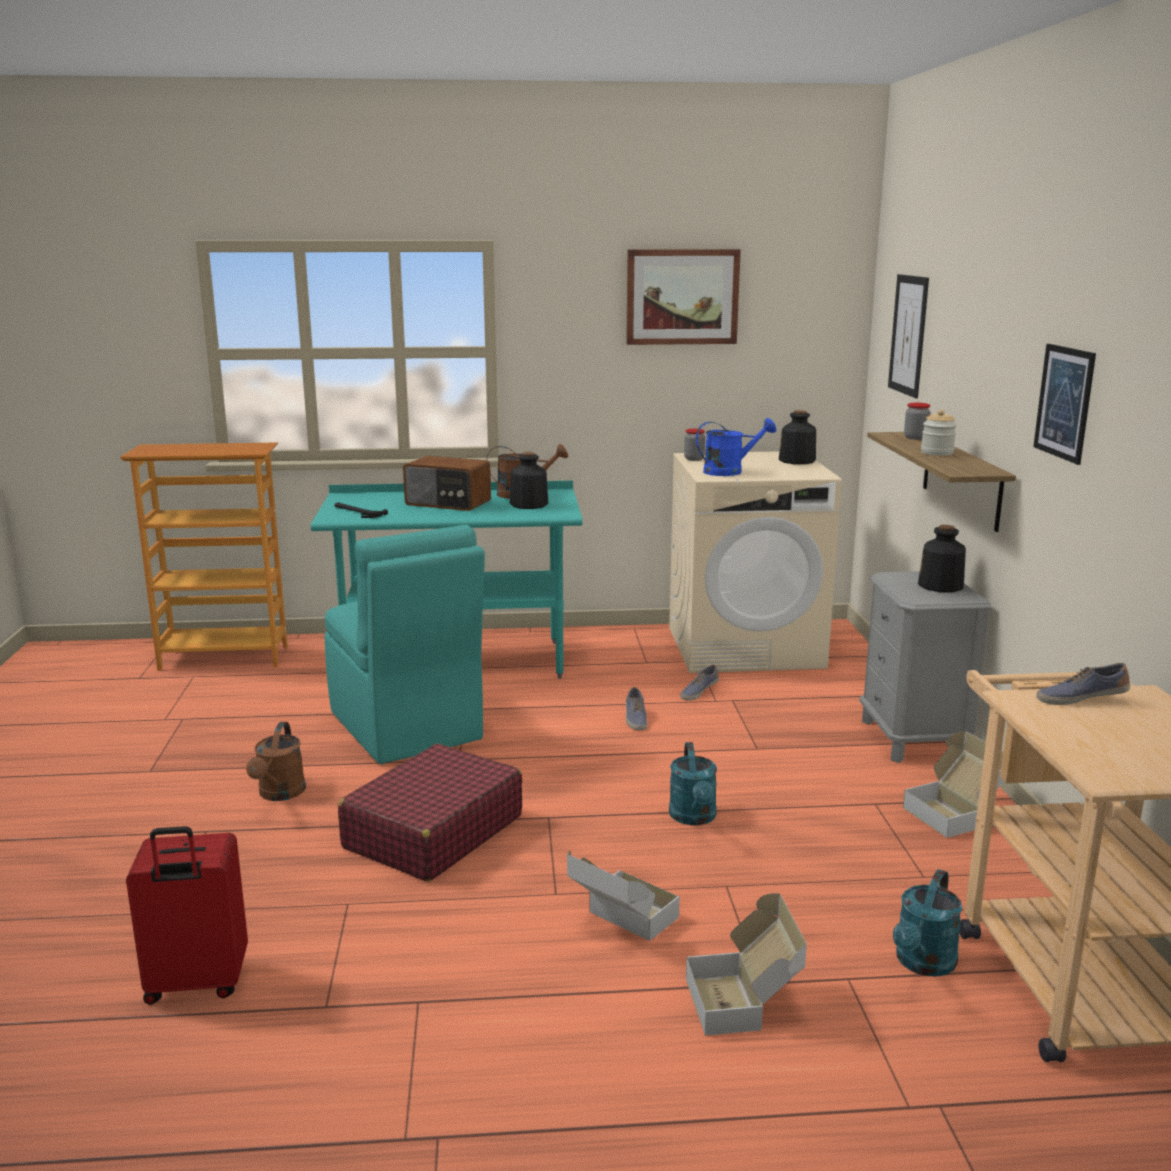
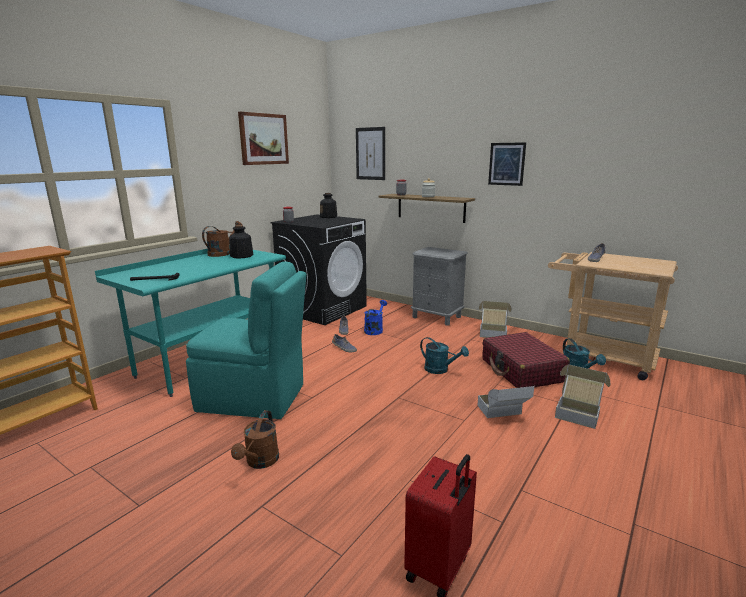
camera: 50 degrees left, 0 degrees up
brown watering can [246,722,306,801] -> brown watering can turned 60 degrees clockwise [231,410,279,469]
red suitcase [338,744,522,882] -> red suitcase moved to [482,332,570,388]
radio [403,456,491,511] -> none
beige washing machine [669,451,842,673] -> black washing machine [270,215,367,325]
blue watering can [696,418,776,476] -> blue watering can moved to [364,300,387,335]
bottle [918,525,966,592] -> none

